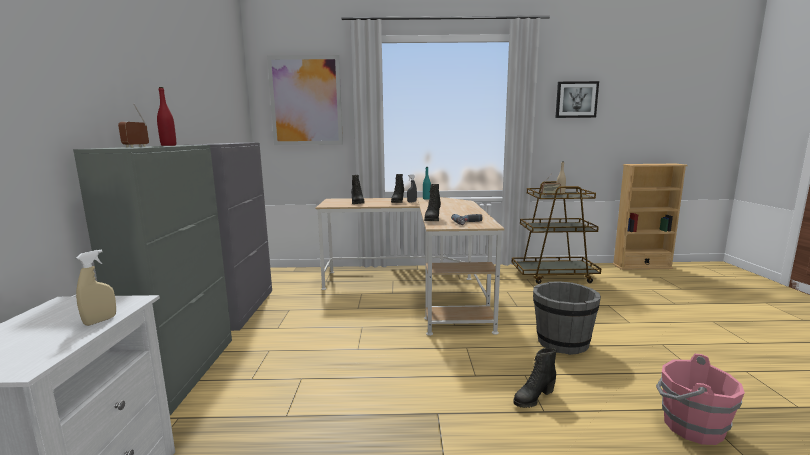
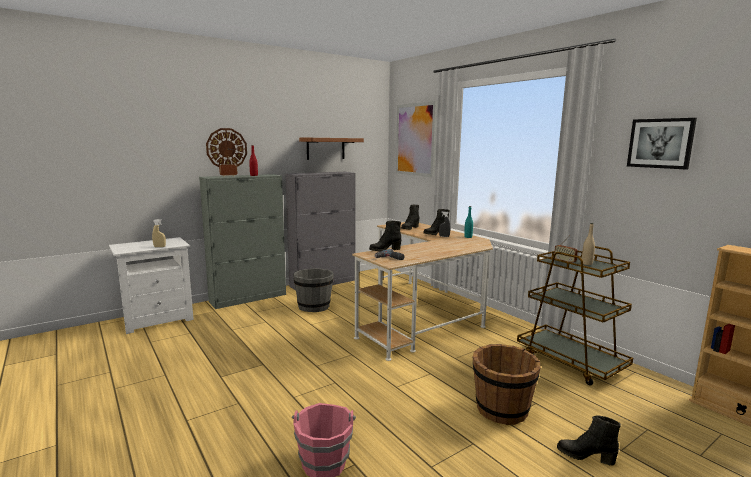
camera: 55 degrees right, 0 degrees up
black boot [513,348,557,408] -> black boot moved to [557,415,621,466]
grey bucket [533,281,601,355] -> grey bucket moved to [293,268,334,312]
none -> wall clock [206,128,247,167]
none -> shelf [299,138,364,160]
none -> brown bucket [473,344,541,425]

